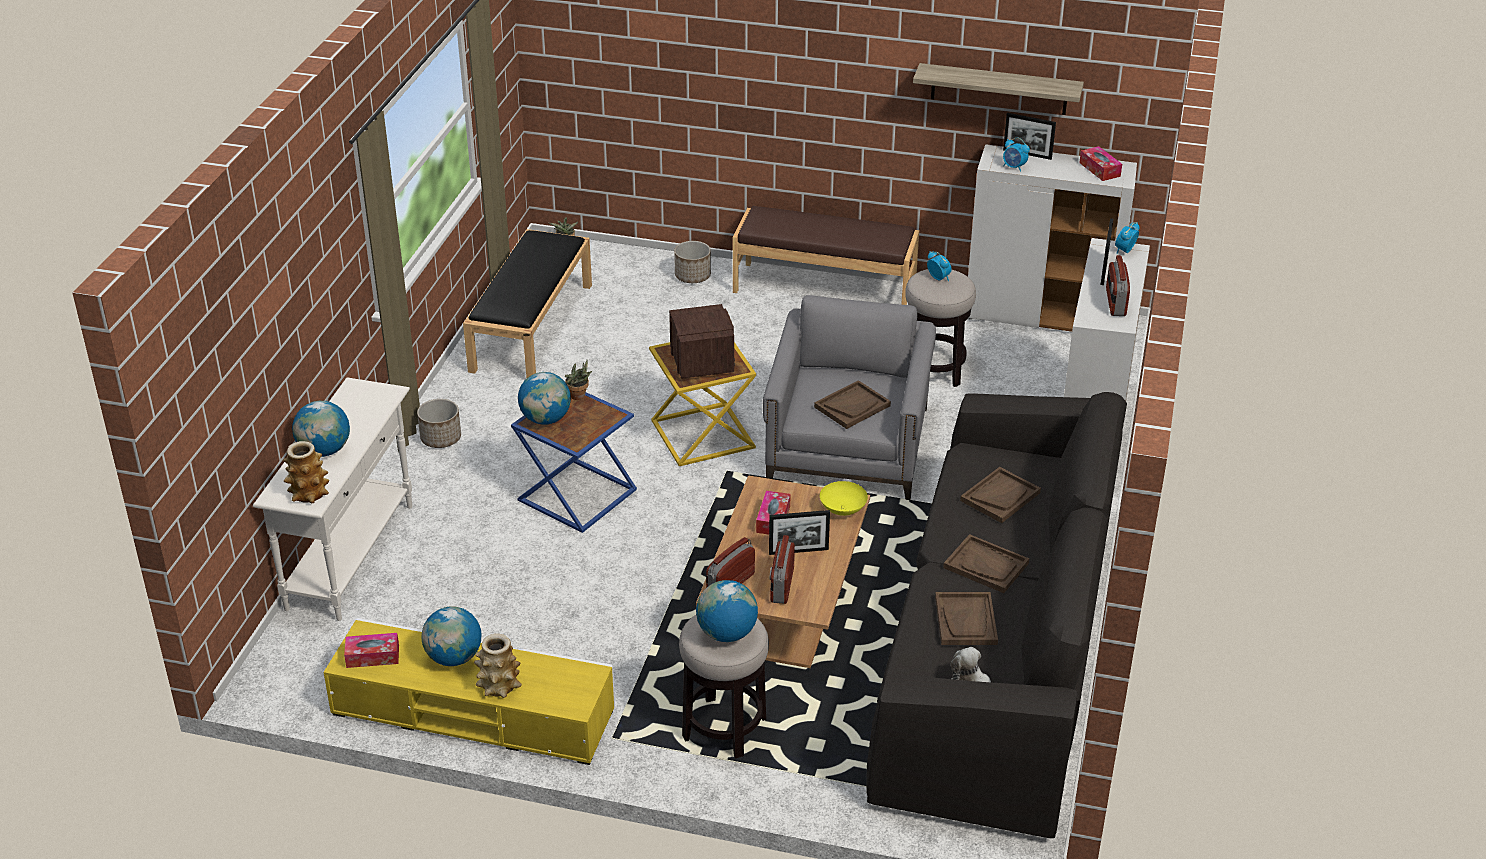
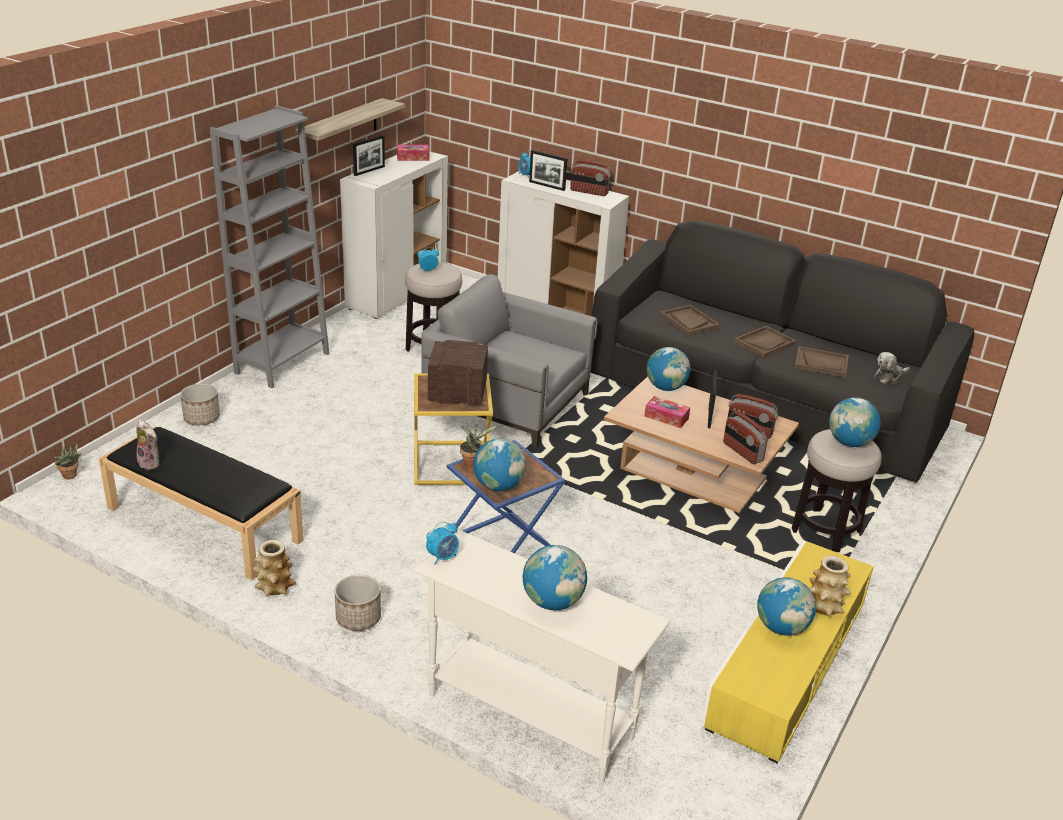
camera: 75 degrees left, 5 degrees down
vase [283,441,329,503] -> vase moved to [252,540,296,596]
tissue box [344,633,399,668] -> none
brown bench [733,206,919,305] -> grey bookcase [210,105,329,388]
brown tray [814,380,891,429] -> none
yellow bowl [820,481,868,516] -> globe [647,347,691,391]
alarm clock [1003,138,1030,172] -> alarm clock moved to [426,522,459,565]
none -> plush toy [136,420,159,470]

